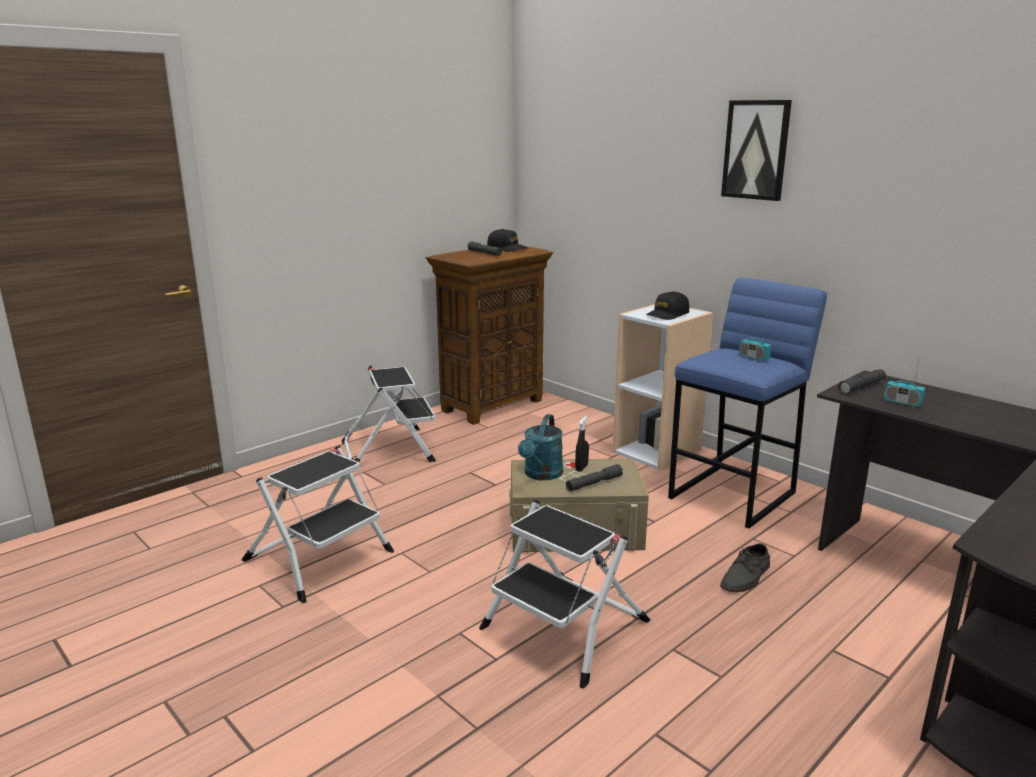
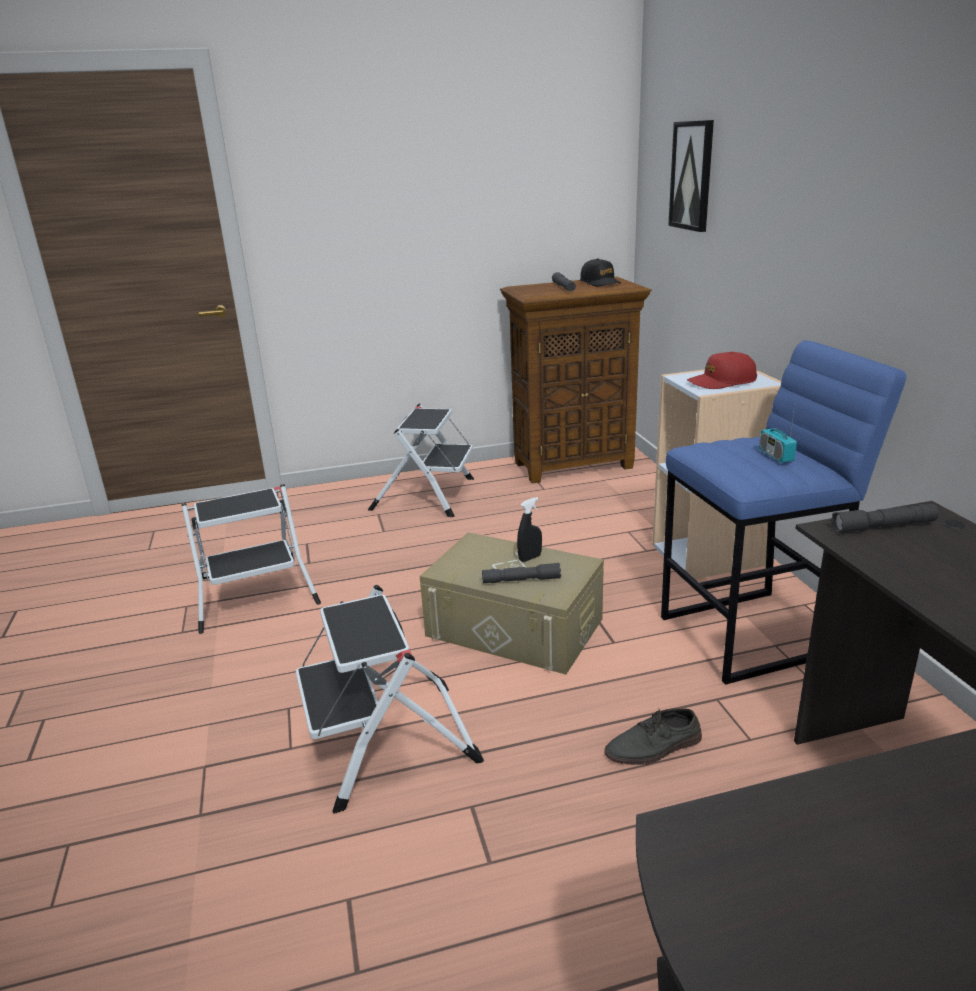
camera: 30 degrees right, 5 degrees up
turquoise watering can [518,414,563,480] -> none
black cap [646,291,689,320] -> red cap [687,352,757,389]
picture [721,100,792,201] -> picture moved to [668,120,714,232]
radio [884,357,925,407] -> none

